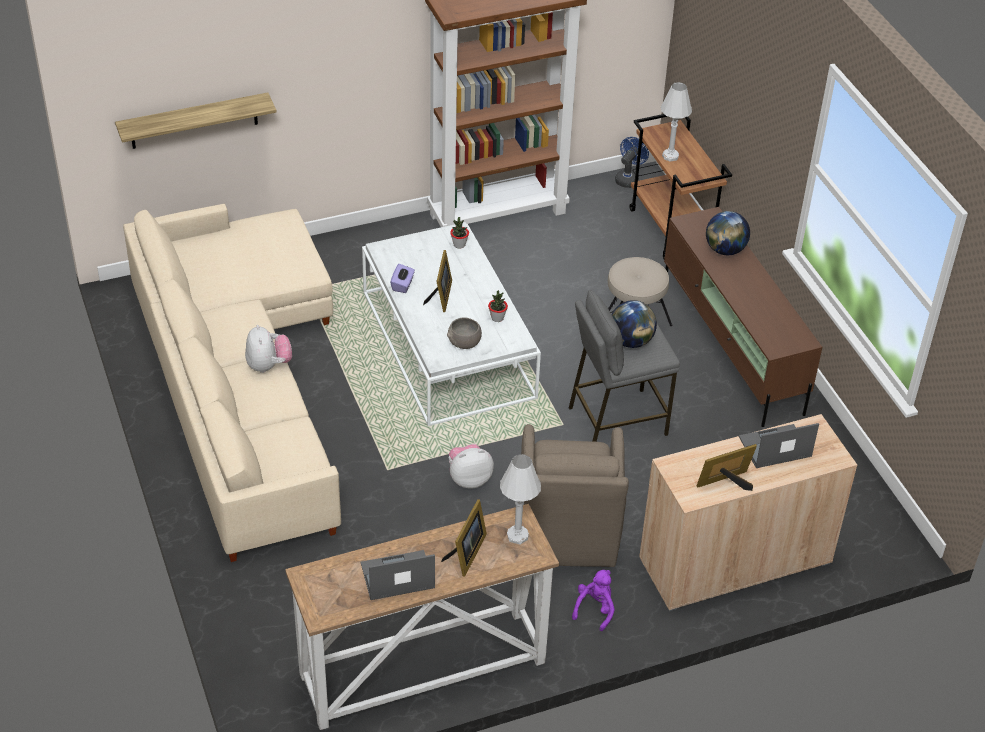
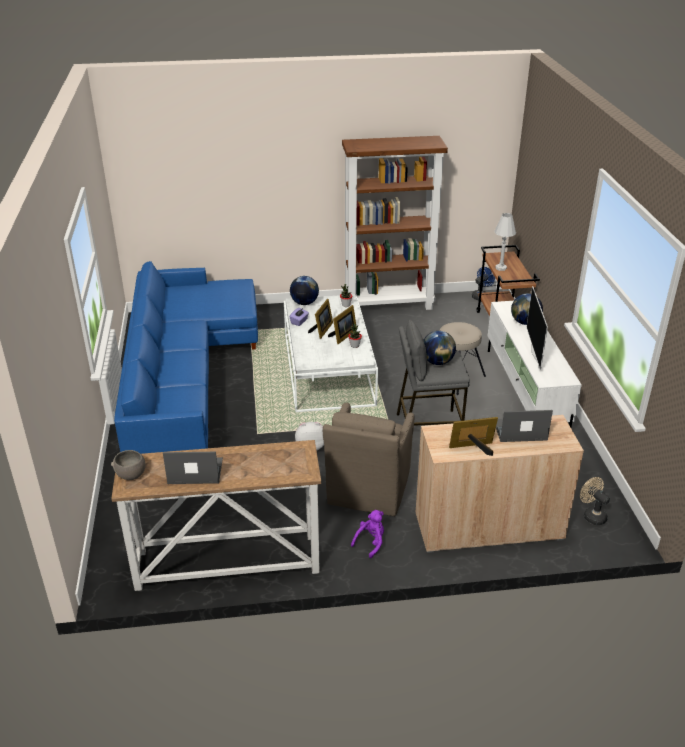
camera: 15 degrees right, 10 degrees down
shelf [115,93,277,149] -> none
beige sofa [123,204,341,562] -> blue sofa [114,261,258,454]
plush toy [245,325,292,373] -> none
picture frame [441,499,487,577] -> picture frame moved to [328,305,357,344]
grey bowl [447,317,482,349] -> grey bowl moved to [111,450,146,480]
white table lamp [500,454,541,544] -> none
brown tv stand [664,207,822,427] -> white tv stand [488,301,582,427]
none -> globe [290,276,319,305]
none -> television [527,286,548,370]
none -> beige fan [580,477,610,525]

